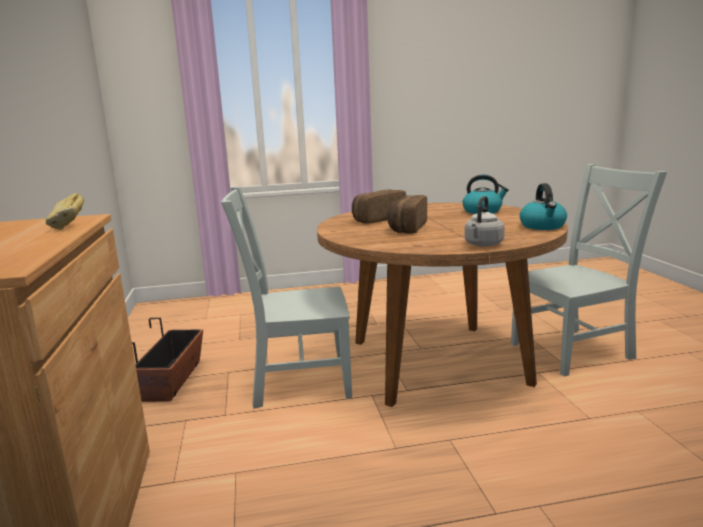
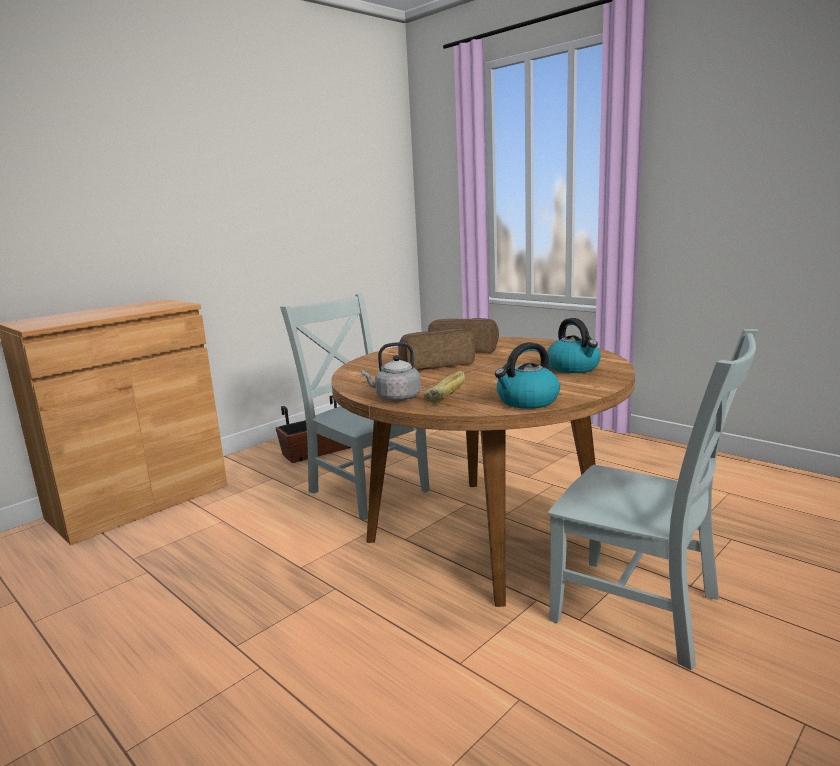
camera: 55 degrees right, 0 degrees up
bread [46,193,84,230] -> bread moved to [424,371,465,404]

